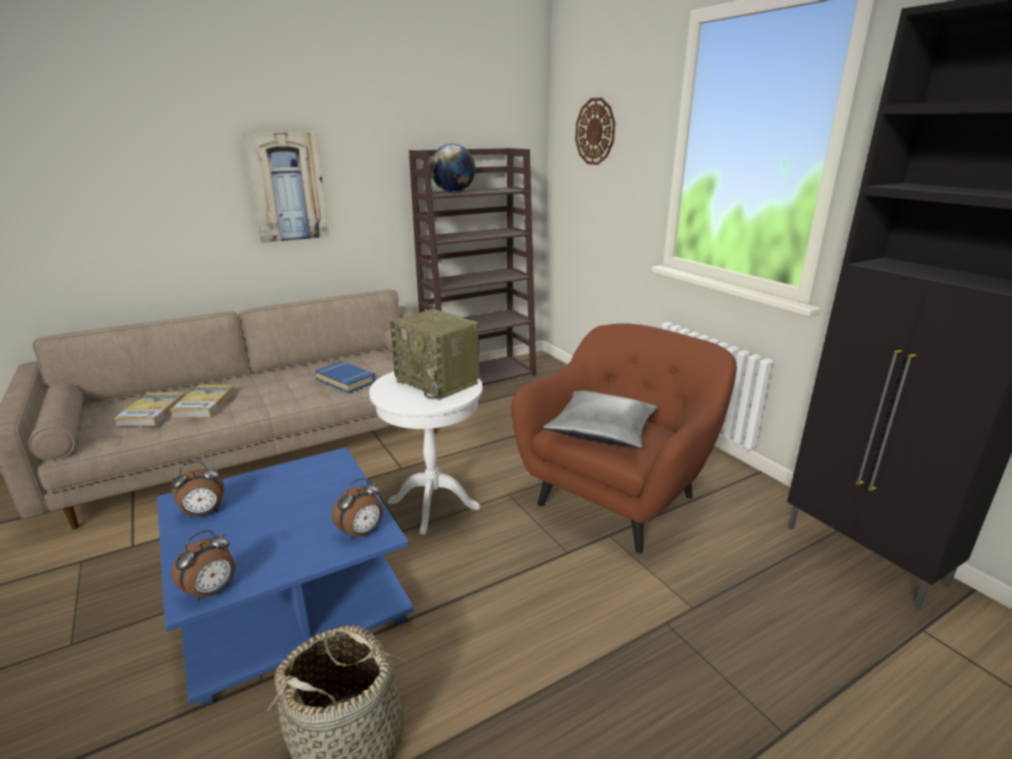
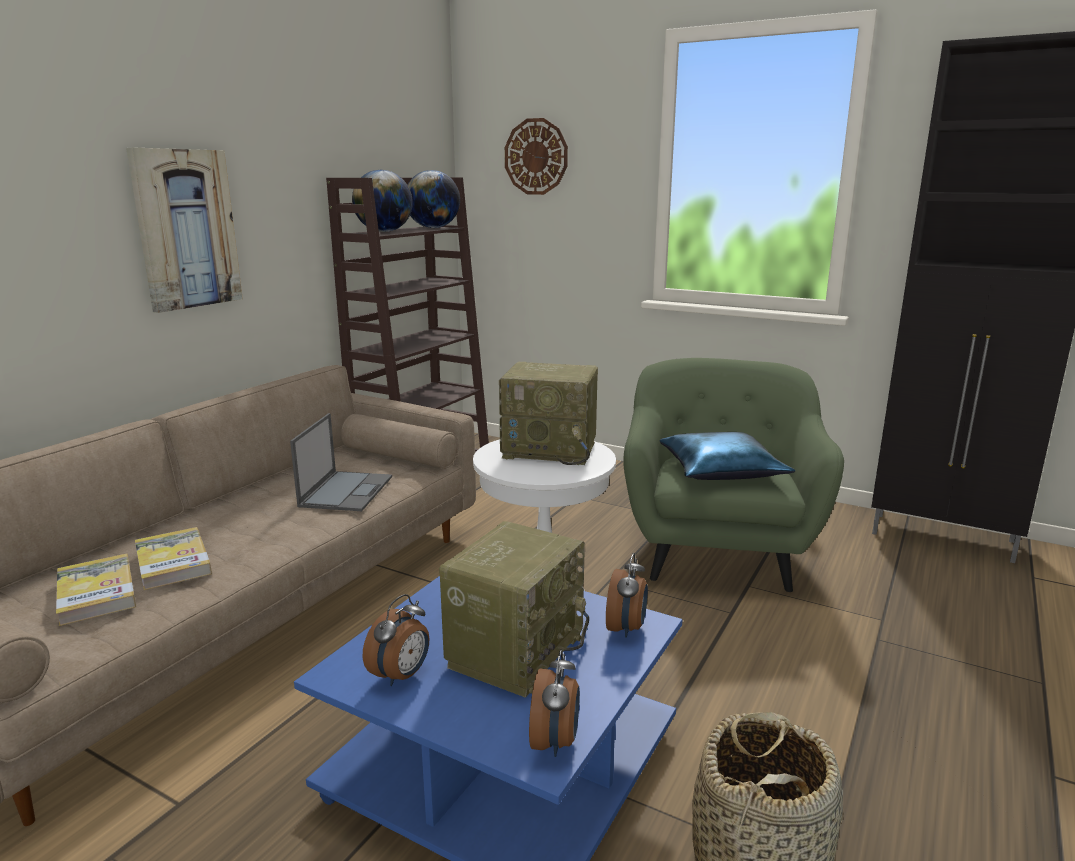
camera: 30 degrees left, 5 degrees down
blue book [315,361,376,393] -> laptop [290,413,392,511]
brown armchair [511,323,737,554] -> green armchair [623,358,844,592]
grey pillow [543,390,658,449] -> blue pillow [659,432,795,480]
none -> globe [408,170,460,228]
none -> radio [439,521,589,698]

